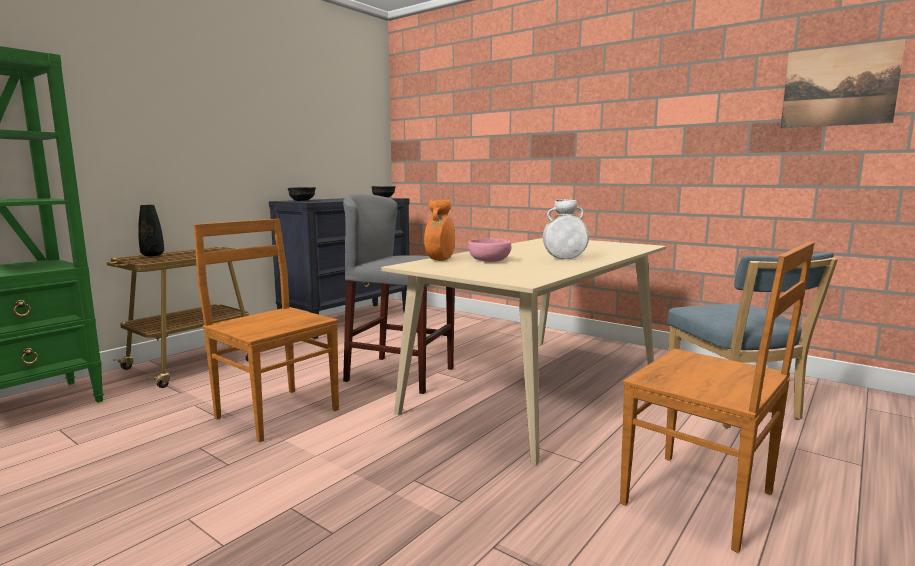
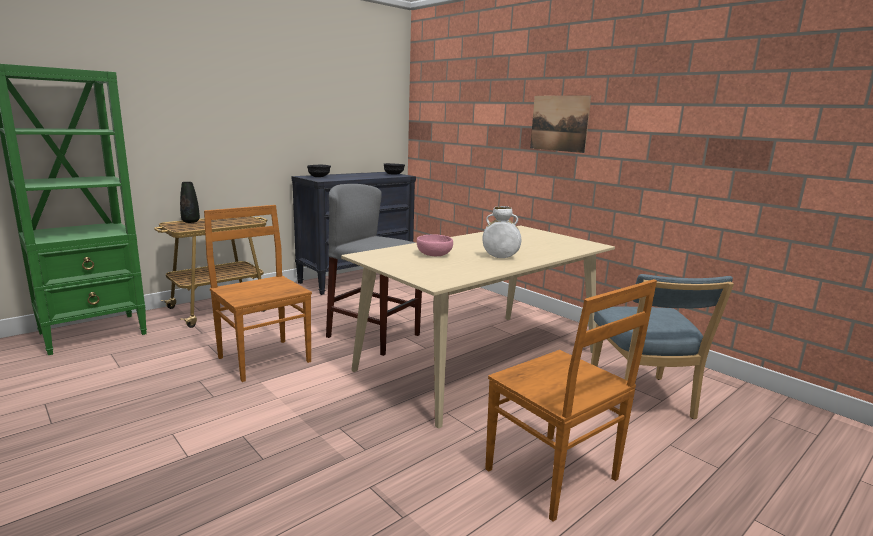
camera: 10 degrees right, 5 degrees up
orange vase [424,200,455,261] -> none
picture [781,39,906,128] -> picture moved to [530,96,591,153]

